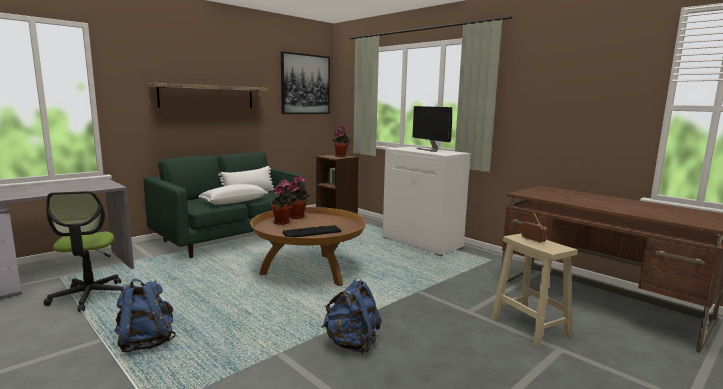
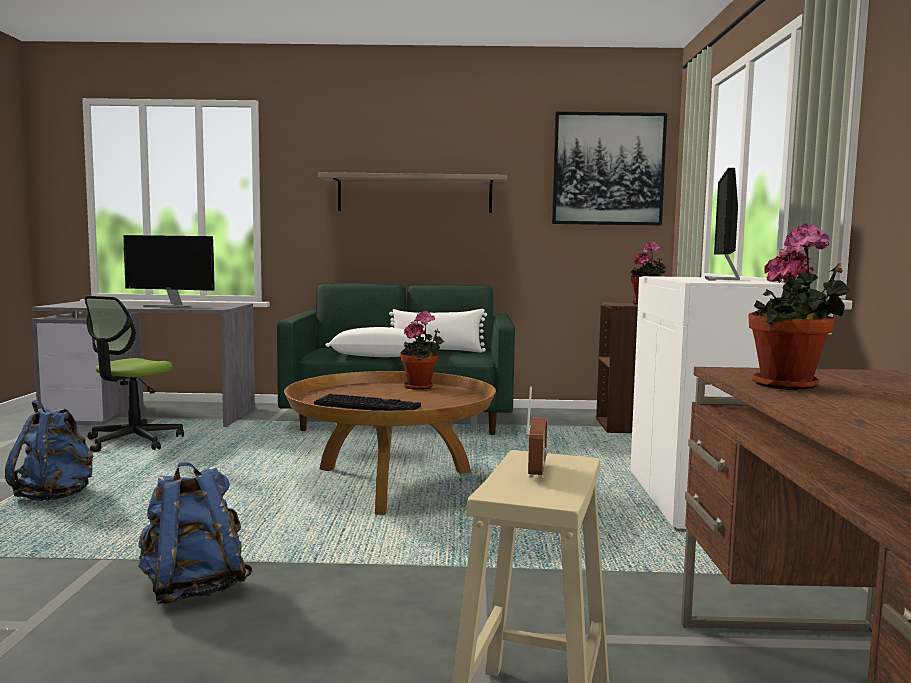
camera: 45 degrees right, 5 degrees down
potted plant [271,179,296,225] -> potted plant moved to [748,224,850,390]
none -> monitor [123,235,215,308]

